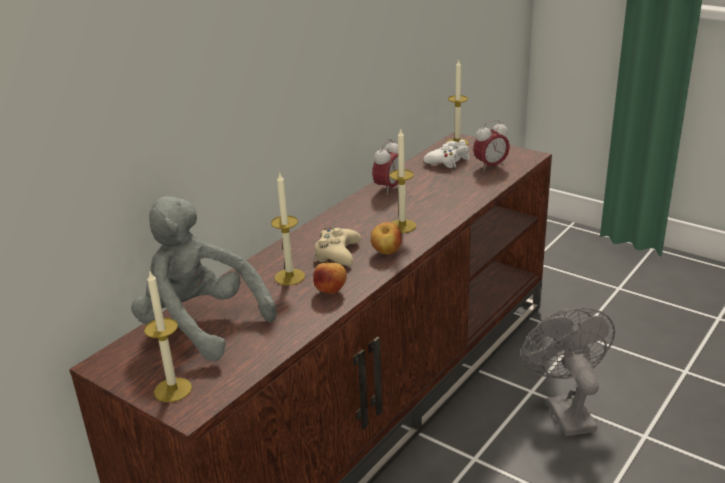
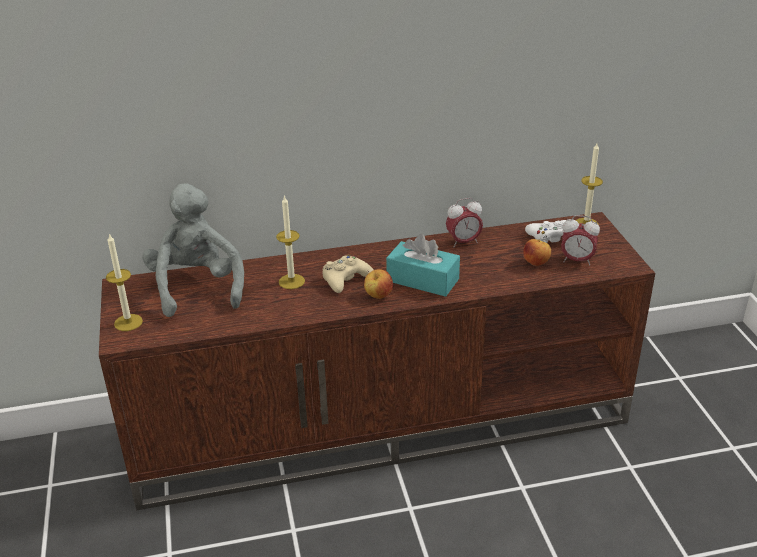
camera: 40 degrees right, 5 degrees up
apple [313,261,347,294] -> apple moved to [523,239,551,266]
candle [389,129,417,233] -> turquoise tissue box [386,234,460,297]
grey fan [522,308,615,436] -> none

